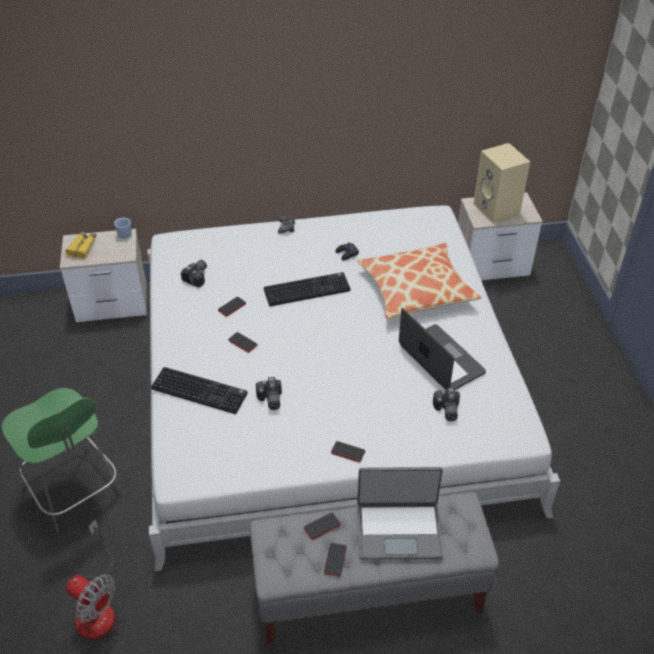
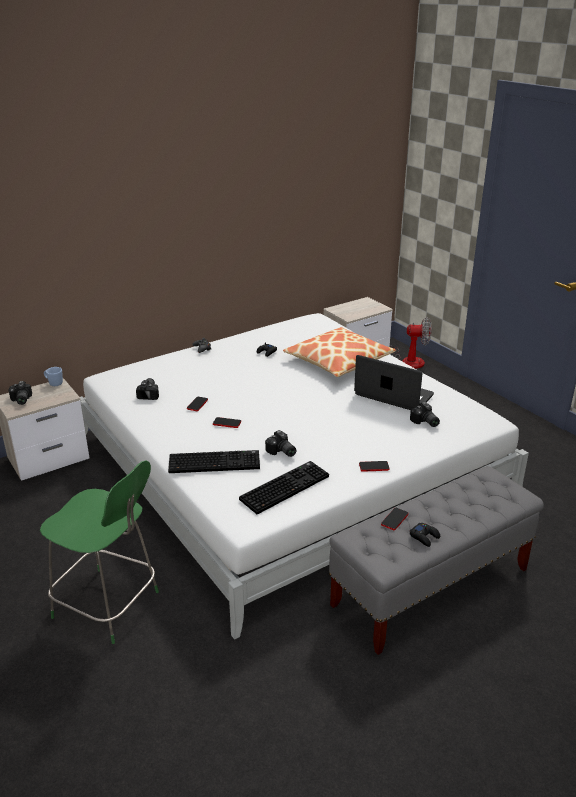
camera: 25 degrees left, 15 degrees down
yellow binoculars [65,231,96,259] -> camera [9,381,32,405]
fan [66,520,115,639] -> fan moved to [390,317,431,369]
keyboard [264,272,350,306] -> keyboard moved to [239,461,329,515]
phone [324,543,347,577] -> black game controller [409,523,440,547]
laptop [357,467,443,560] -> none
beige speaker [473,143,530,224] -> none

